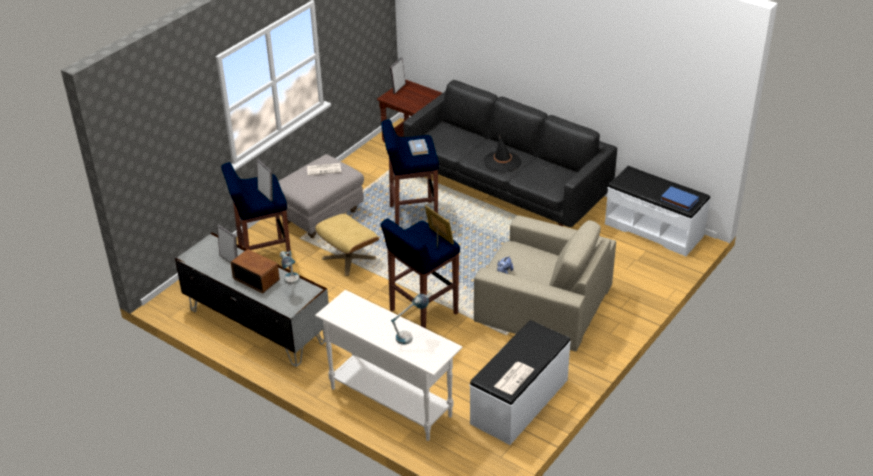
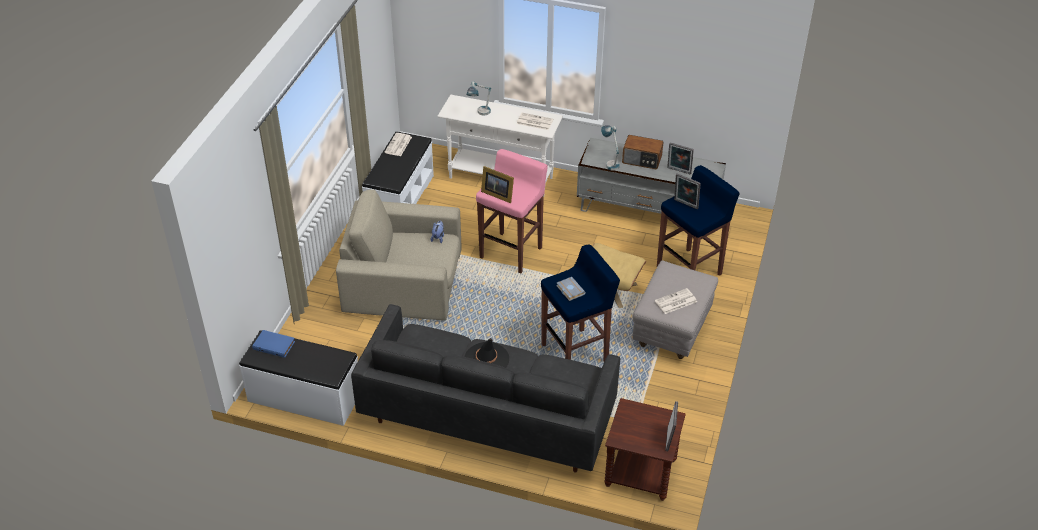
camera: 160 degrees right, 5 degrees up
blue stool [381,218,460,329] -> pink stool [476,149,548,274]
none -> newspaper [517,113,554,130]

